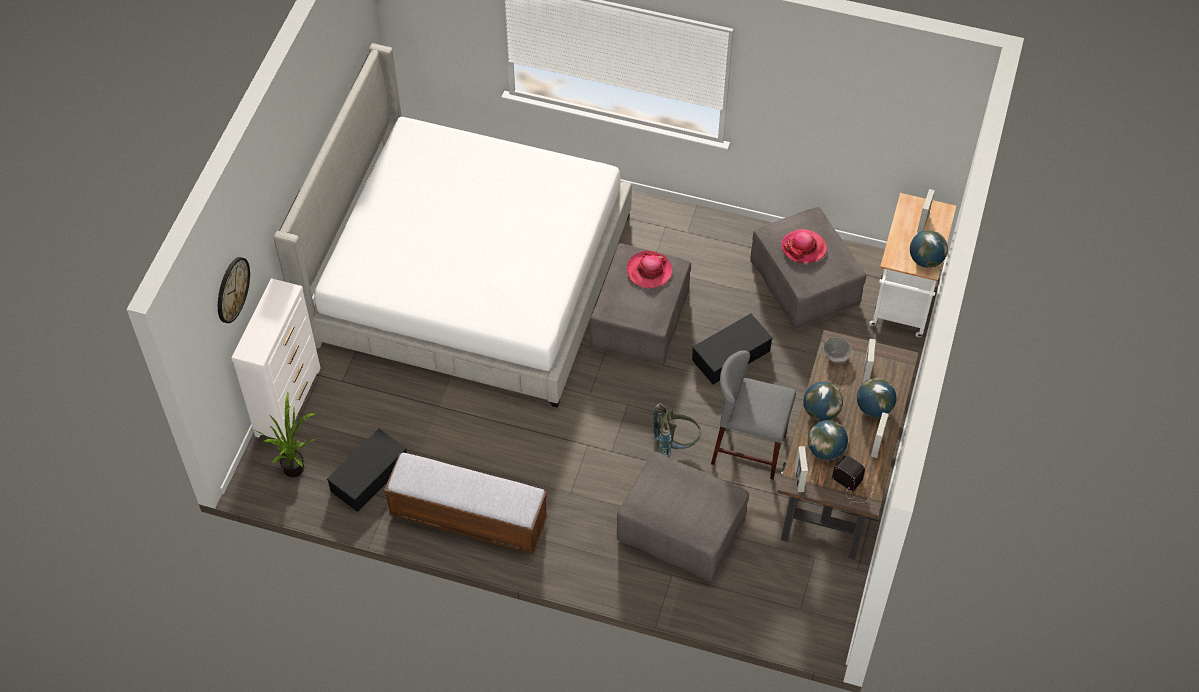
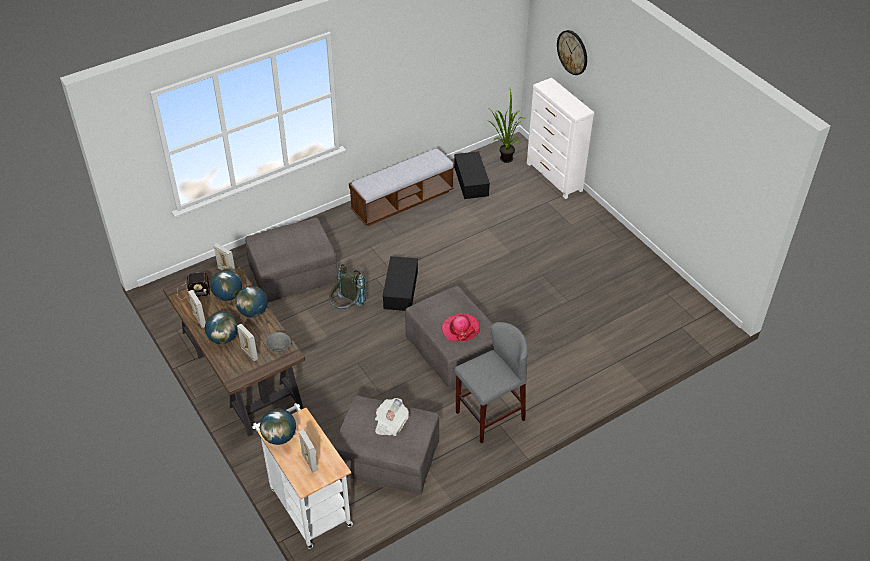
camera: 130 degrees right, 10 degrees down
bed [273,43,632,408] -> none
black storage box [692,314,773,384] -> black storage box moved to [382,256,418,311]
grey stool [711,350,796,480] -> grey stool moved to [454,322,528,443]
hat [781,229,827,263] -> newspaper [375,398,409,436]

